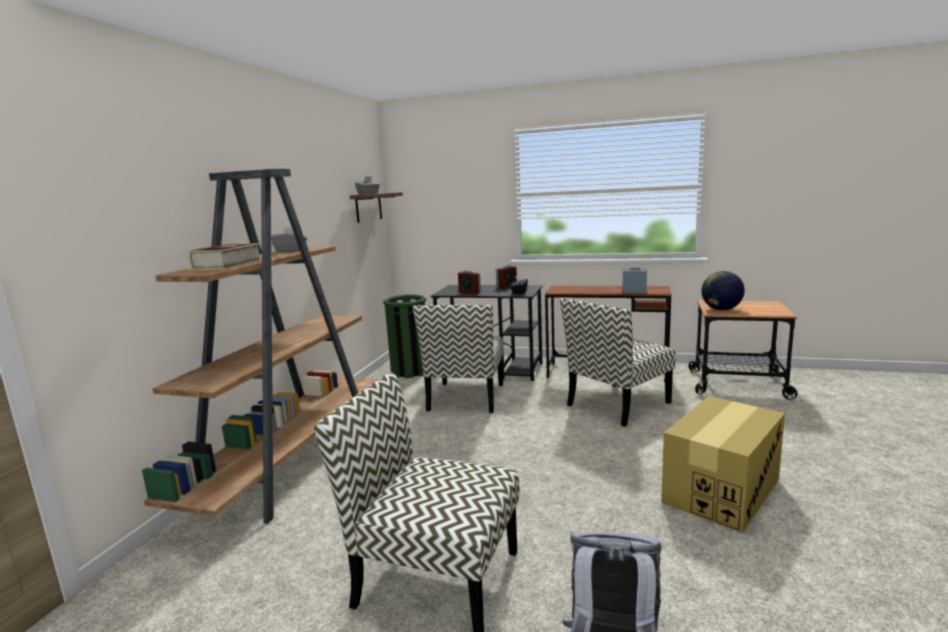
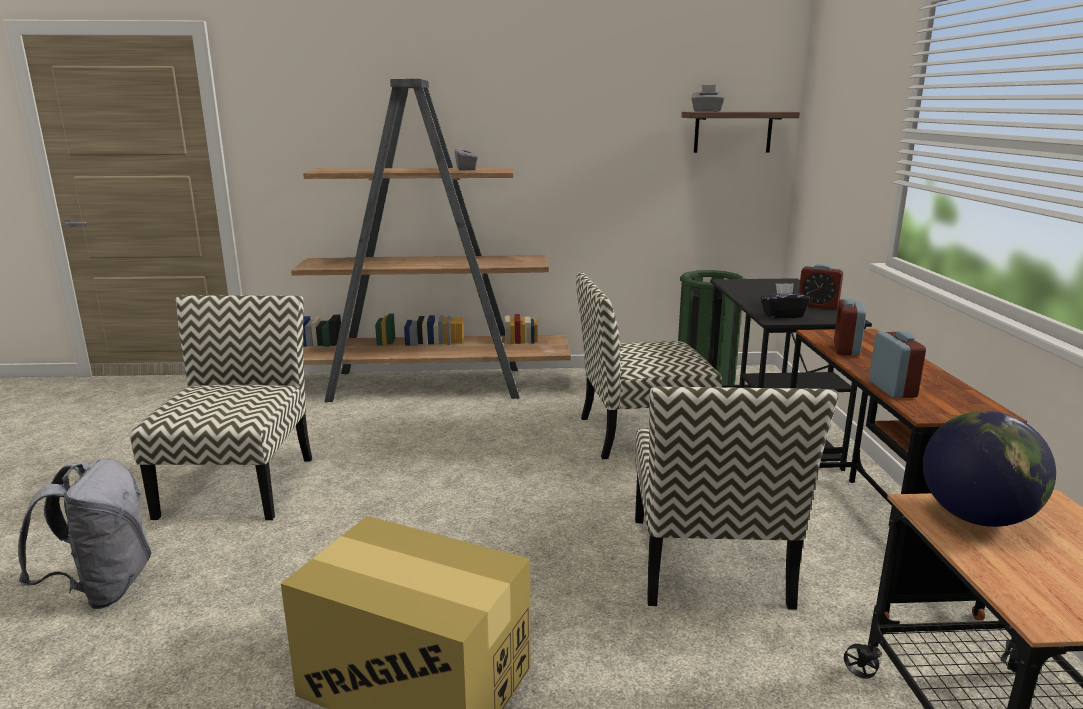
camera: 70 degrees right, 5 degrees up
book [188,243,262,270] -> none
alarm clock [458,270,481,295] -> alarm clock moved to [834,299,866,356]
chair [560,298,676,427] -> chair turned 120 degrees counterclockwise [635,387,839,610]

